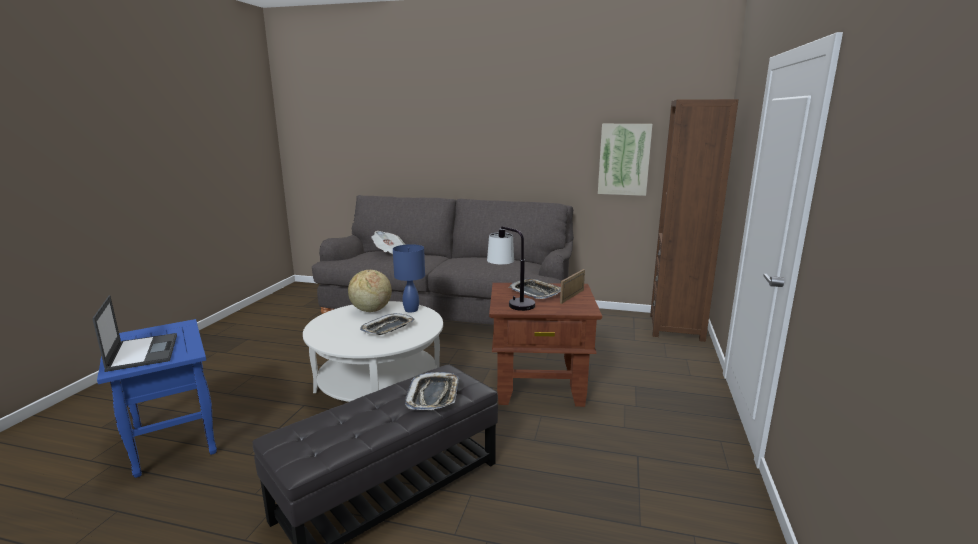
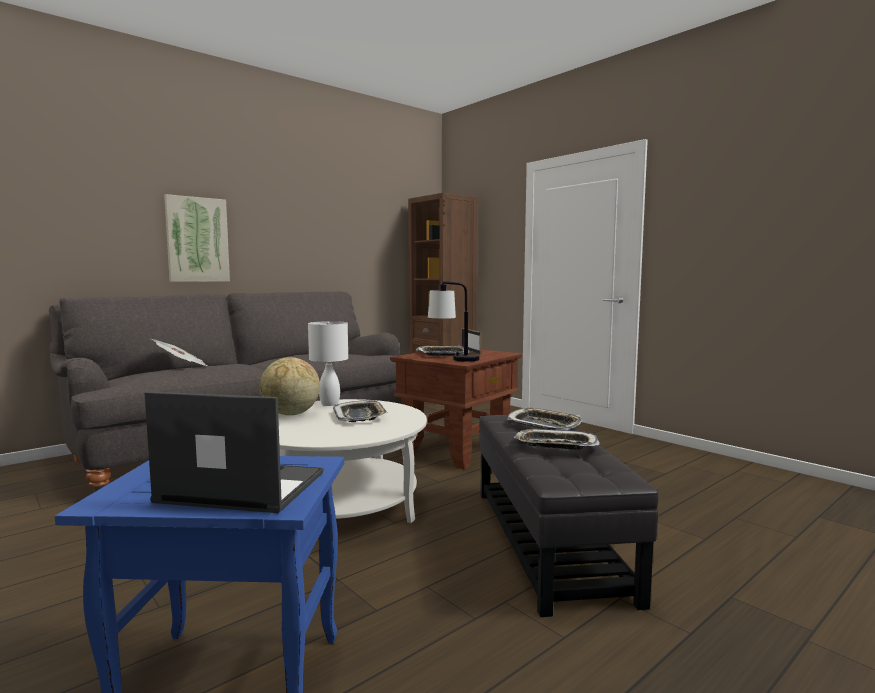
camera: 55 degrees left, 10 degrees down
blue table lamp [393,244,425,313] -> white table lamp [308,321,348,406]
picture [598,124,652,196] -> picture moved to [164,194,230,282]
none -> tray [514,429,600,450]

